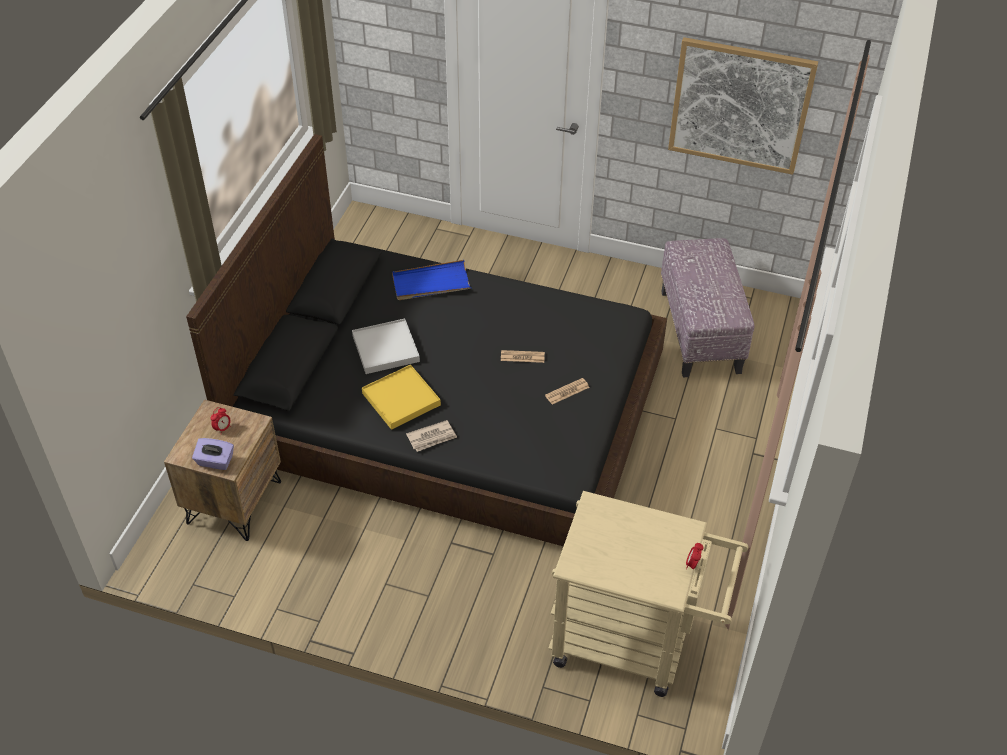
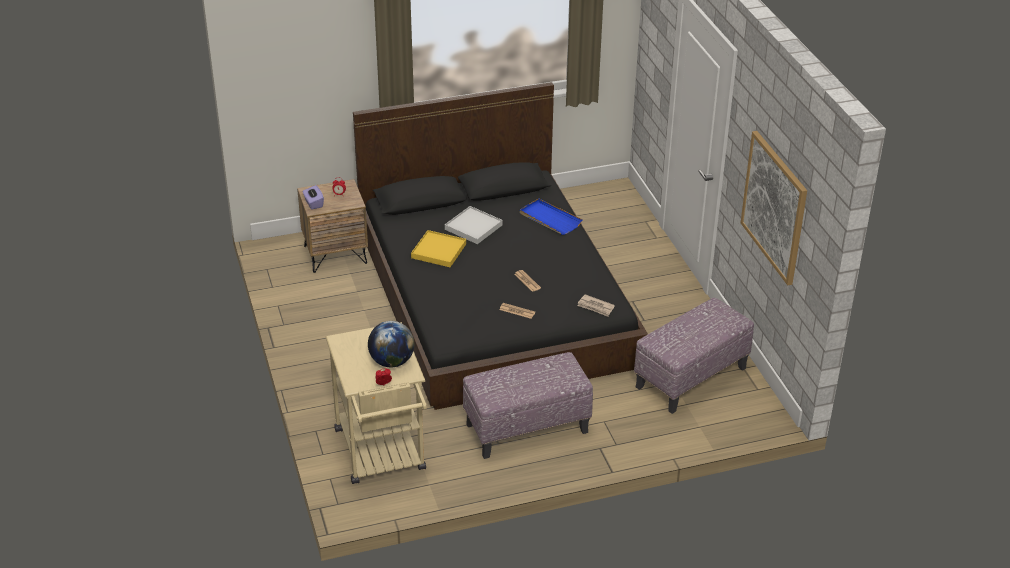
camera: 55 degrees right, 10 degrees down
newspaper [406,420,457,452] -> newspaper moved to [578,294,615,317]
none -> globe [368,321,414,367]
none -> ottoman [463,352,593,459]

